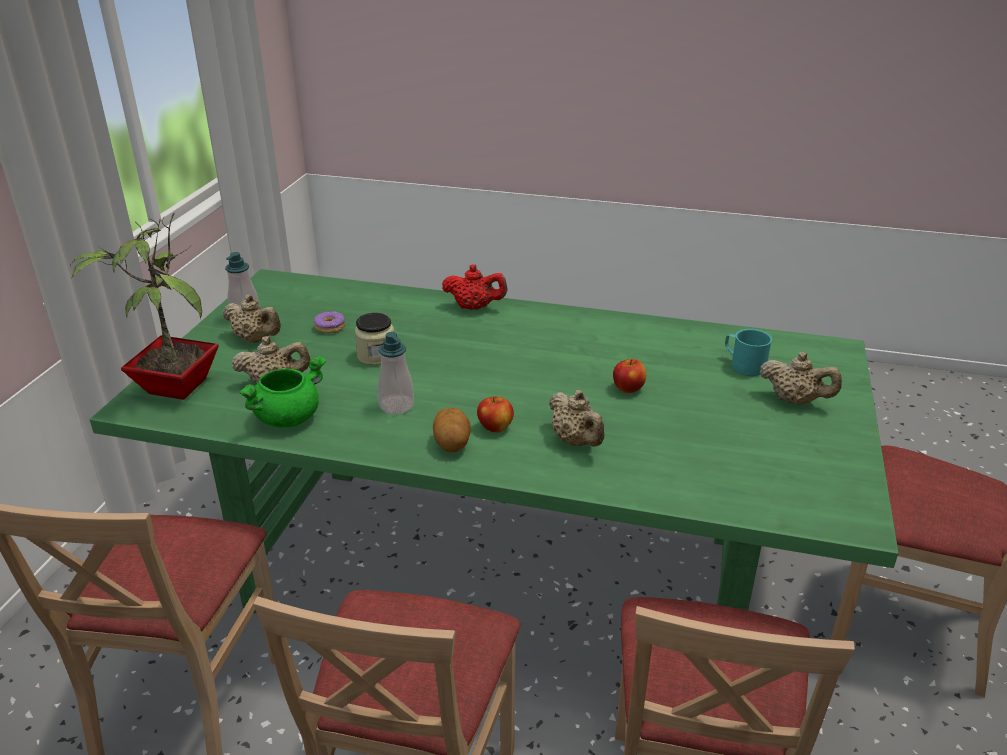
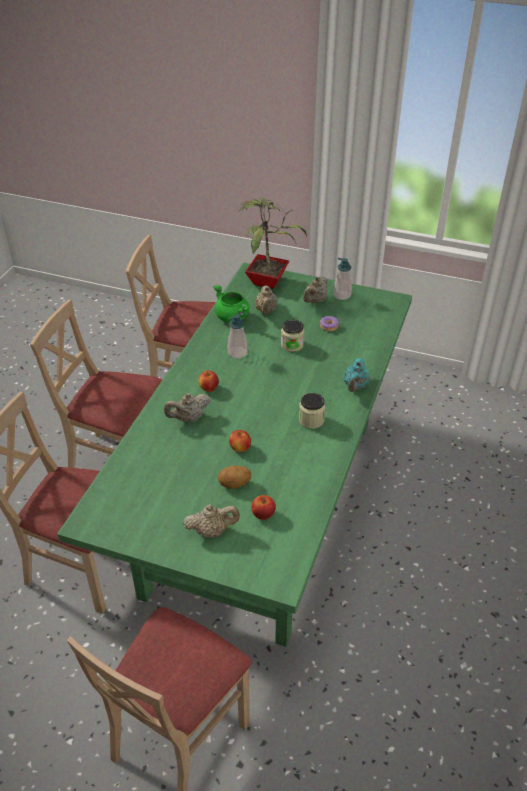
camera: 95 degrees right, 10 degrees up
potato [433,408,471,452] -> potato moved to [218,466,251,489]
red teapot [442,265,508,310] -> turquoise teapot [343,358,369,392]
turquoise mug [725,329,772,376] -> apple [251,495,276,520]
beige teapot [760,352,842,405] -> beige teapot turned 135 degrees counterclockwise [183,504,240,538]
none -> jar [299,393,325,429]

